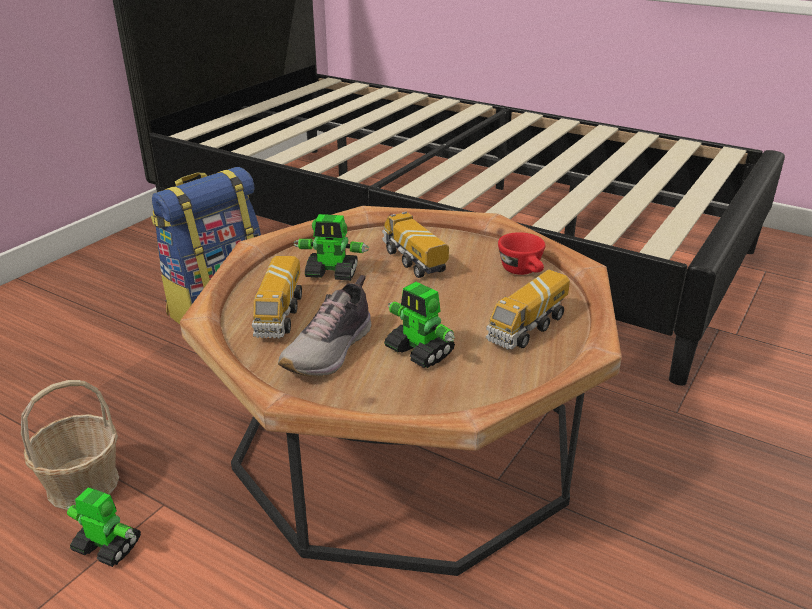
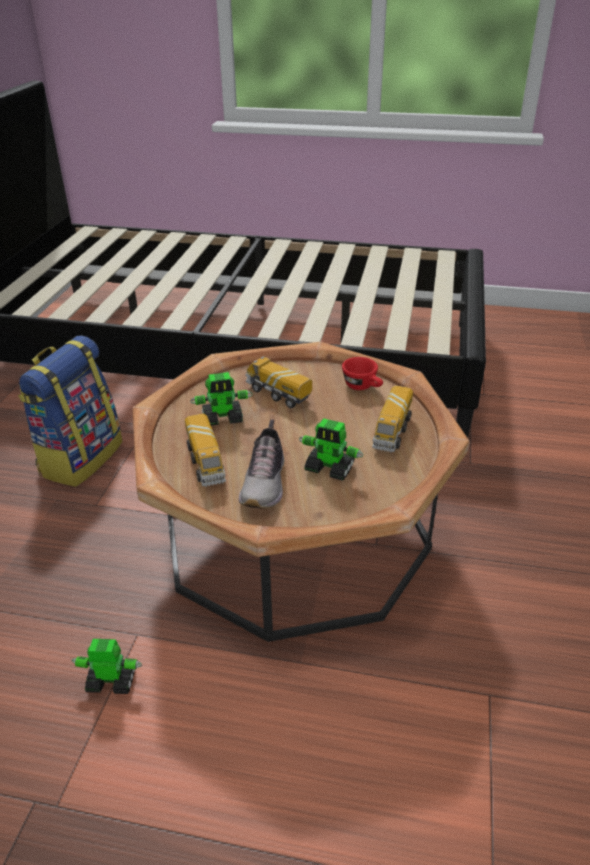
camera: 20 degrees left, 5 degrees up
basket [21,380,119,510] -> none

